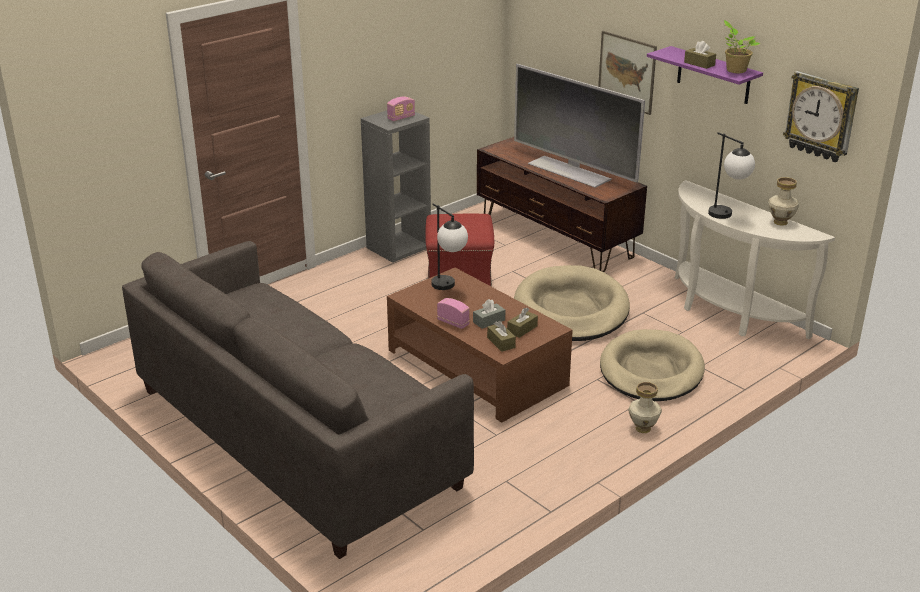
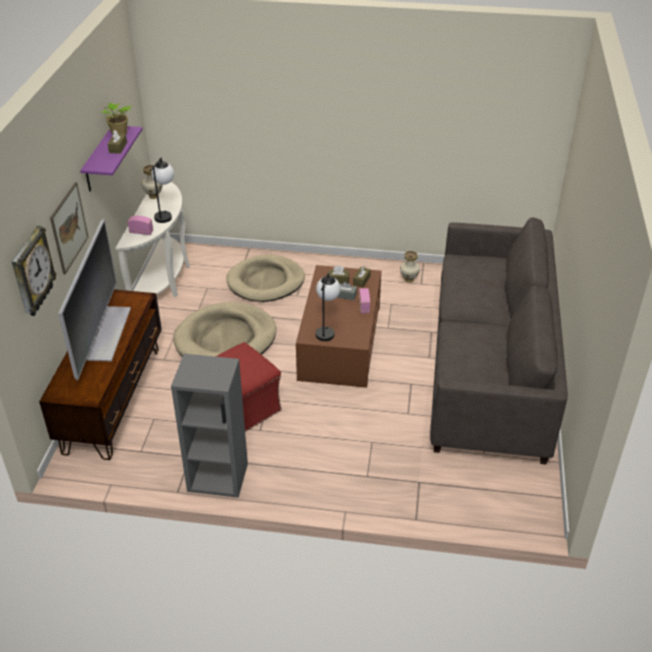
camera: 130 degrees left, 10 degrees up
radio [387,97,415,121] -> radio moved to [128,216,153,235]
vase [628,382,662,433] -> vase moved to [400,251,420,283]
wall clock [783,71,859,162] -> wall clock moved to [12,226,57,316]

